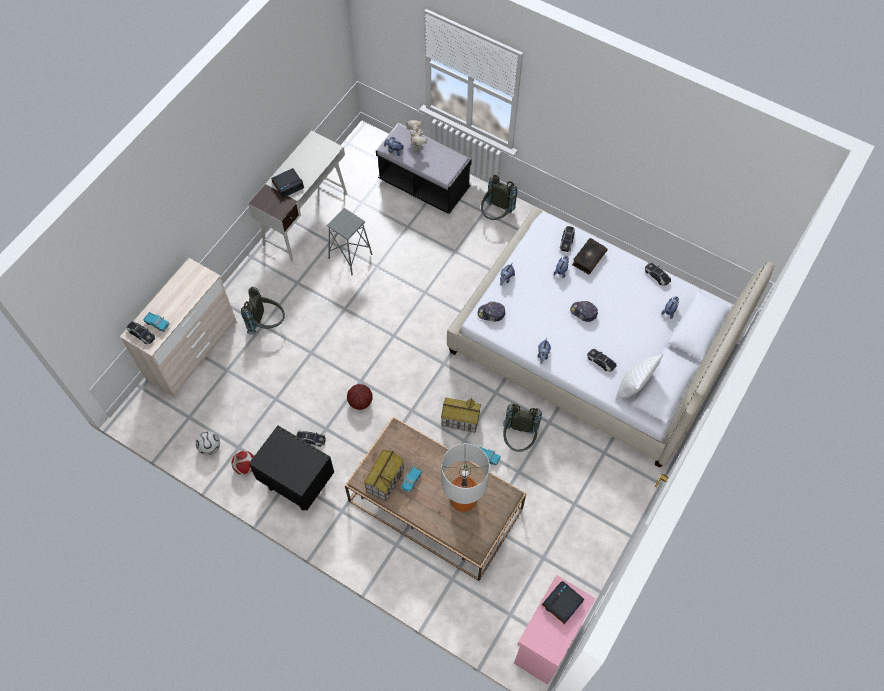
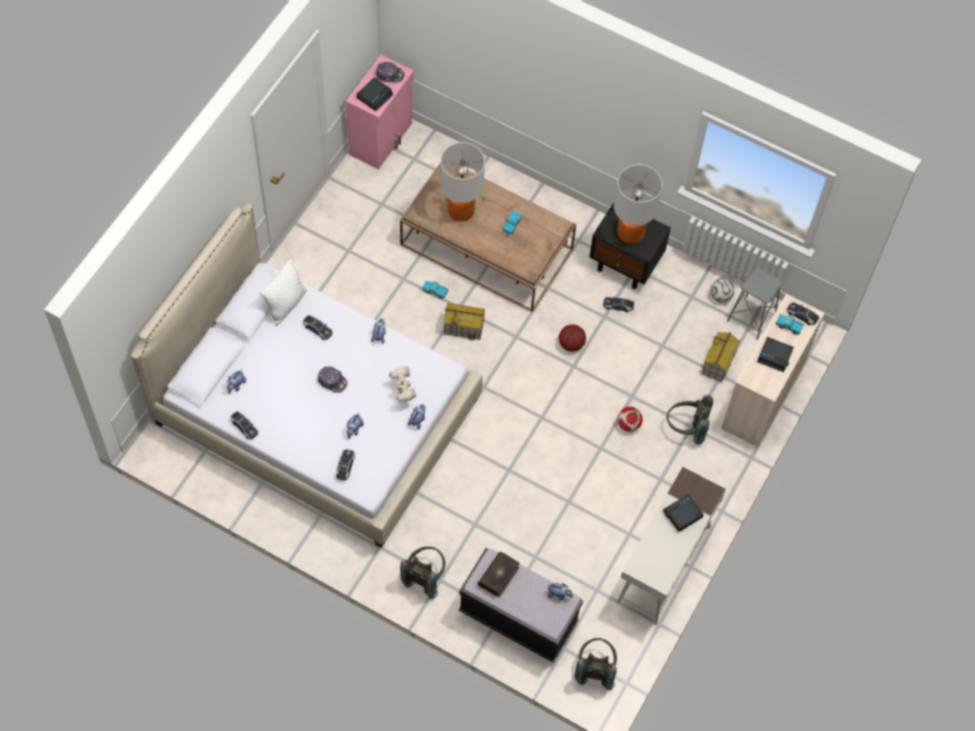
camera: 175 degrees right, 0 degrees up
football [232,451,254,475] -> football moved to [617,407,643,432]
grey stool [327,208,373,275] -> grey stool moved to [727,267,783,340]
toy house [364,449,404,501] -> toy house moved to [702,332,740,382]
toy robot [406,120,428,150] -> toy robot moved to [389,367,416,403]
cap [478,302,505,322] -> cap moved to [376,62,404,82]
grey backpack [503,403,542,452] -> grey backpack moved to [574,638,617,690]
book [572,238,607,274] -> book moved to [477,552,520,597]
none -> table lamp [614,165,663,244]
none -> alarm clock [757,337,794,372]

